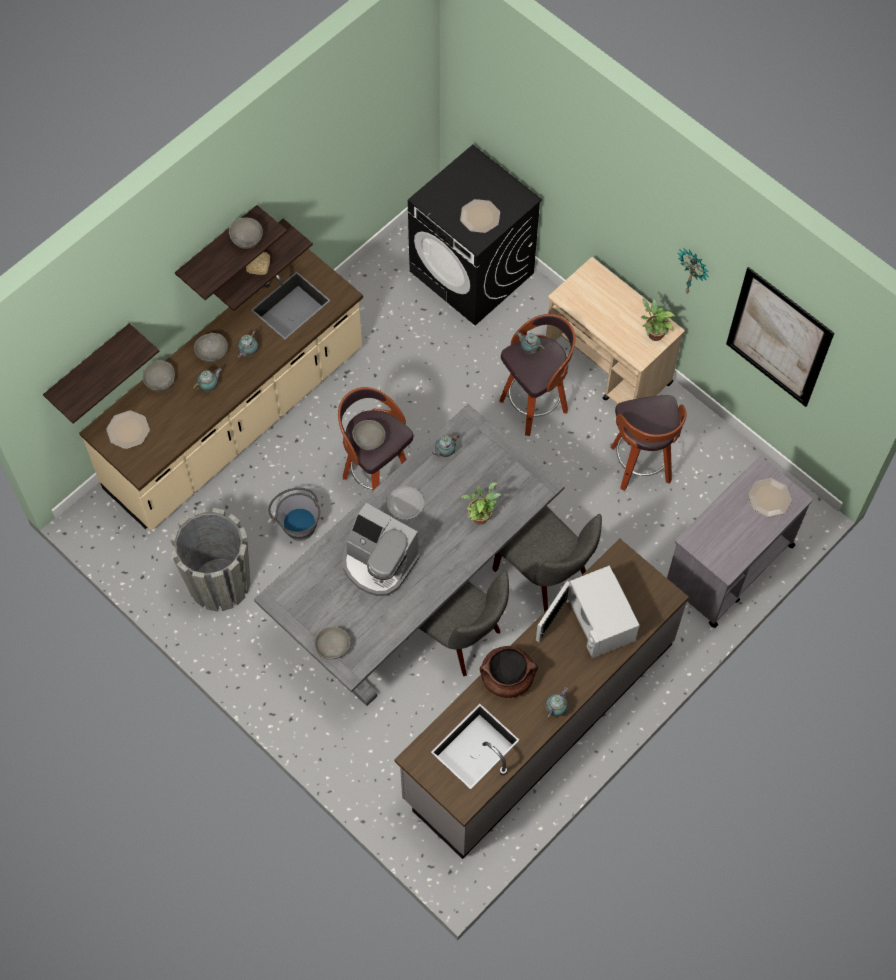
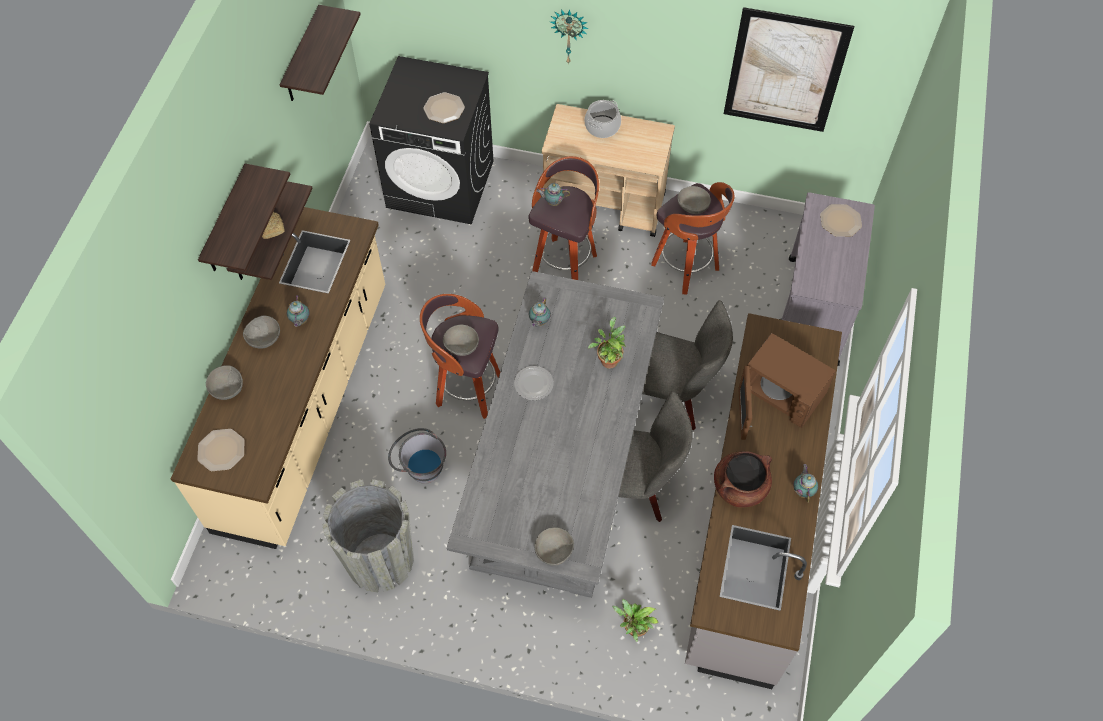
camera: 30 degrees left, 5 degrees down
shelf [43,323,159,424] -> shelf moved to [279,5,361,101]
teapot [193,368,222,392] -> none
grey bowl [229,217,263,249] -> grey bowl moved to [677,186,711,214]
coffee machine [342,503,420,596] -> none
white microwave [536,566,640,658] -> brown microwave [738,333,836,440]
potted plant [641,299,676,341] -> potted plant moved to [612,599,659,642]
wall clock [678,248,709,294] -> wall clock moved to [550,9,589,64]
none -> cooking pot [585,100,621,138]

